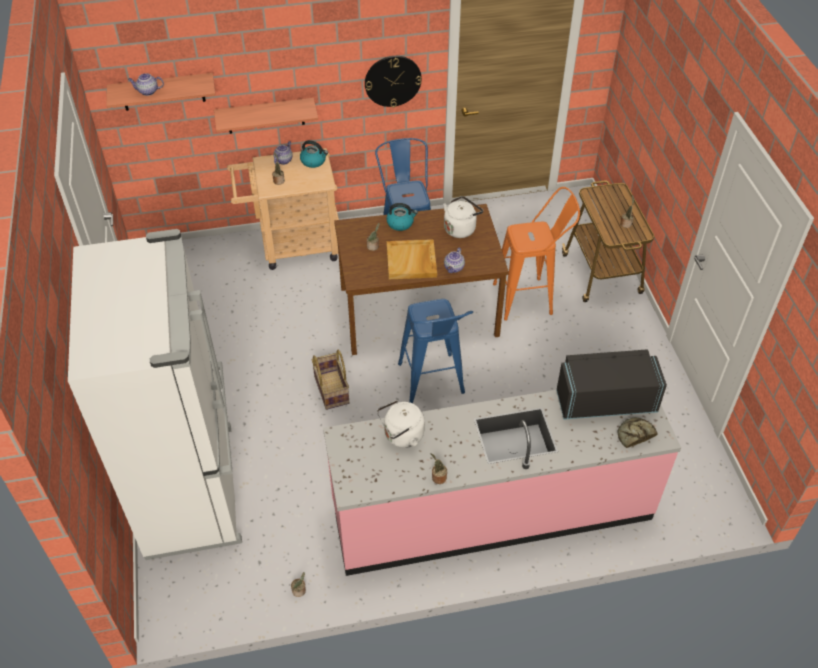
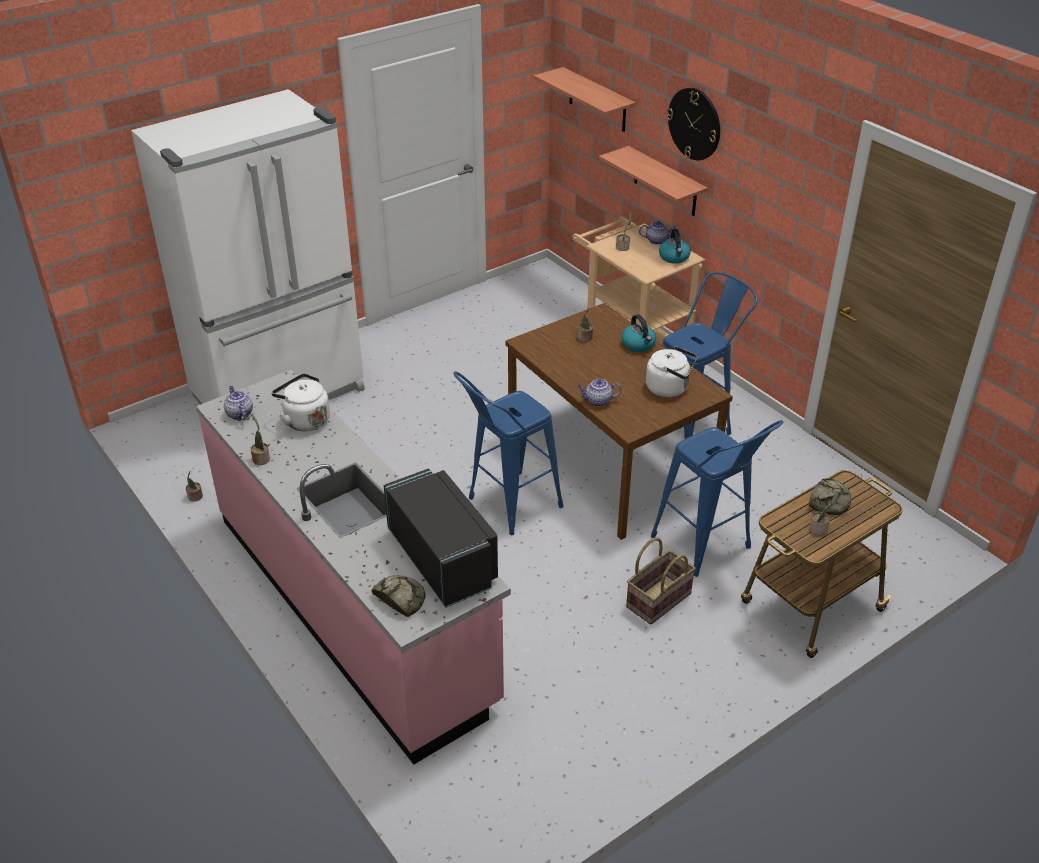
camera: 65 degrees right, 10 degrees down
teapot [128,73,164,96] -> teapot moved to [224,386,253,420]
basket [312,349,349,410] -> basket moved to [626,538,696,625]
wall clock [365,56,422,107] -> wall clock moved to [667,88,720,160]
beige tray [387,239,437,279] -> none
orange stool [493,187,580,321] -> blue stool [651,420,783,577]
none -> bread [809,478,851,515]

